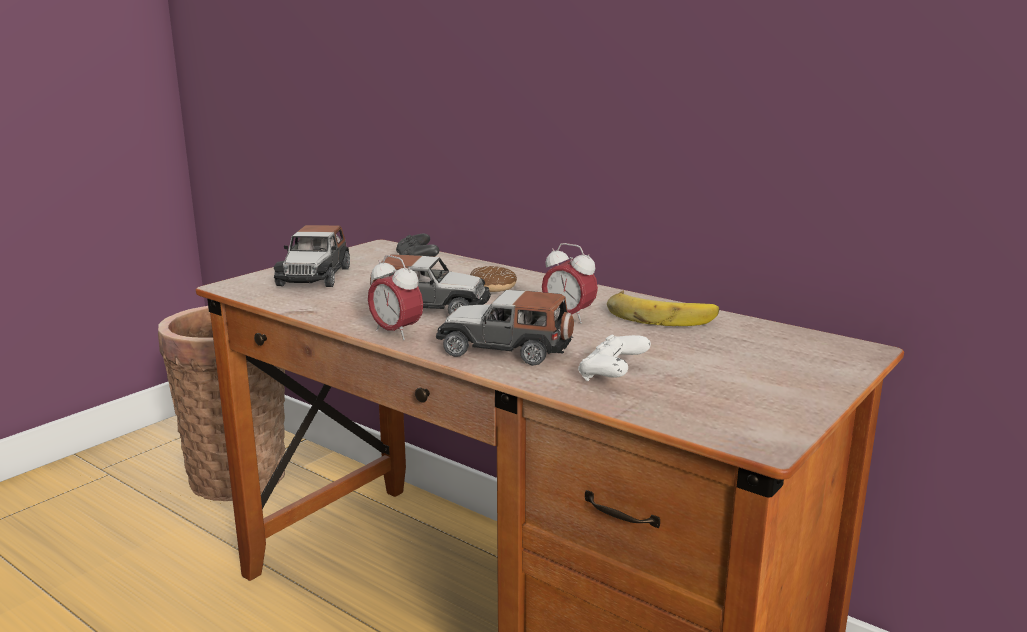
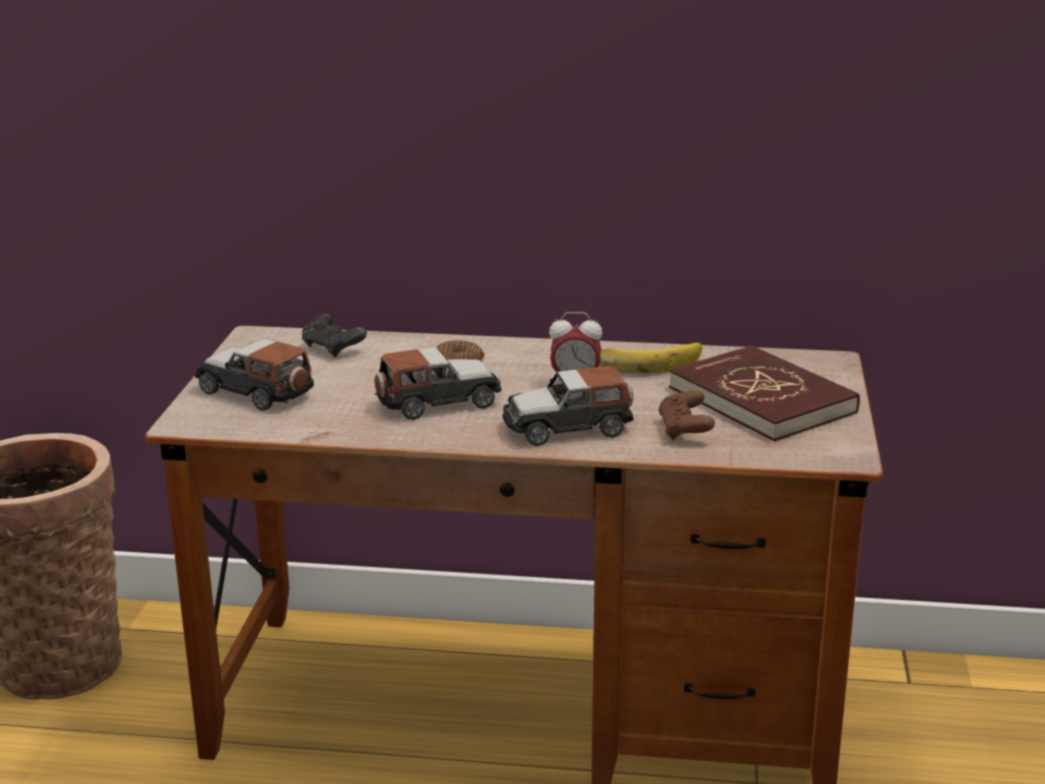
camera: 30 degrees left, 5 degrees up
toy car [274,225,350,287] -> toy car turned 150 degrees clockwise [195,338,314,411]
alarm clock [368,255,423,340] -> none
white game controller [578,334,651,381] -> brown game controller [658,390,715,441]
none -> red book [669,345,860,441]

